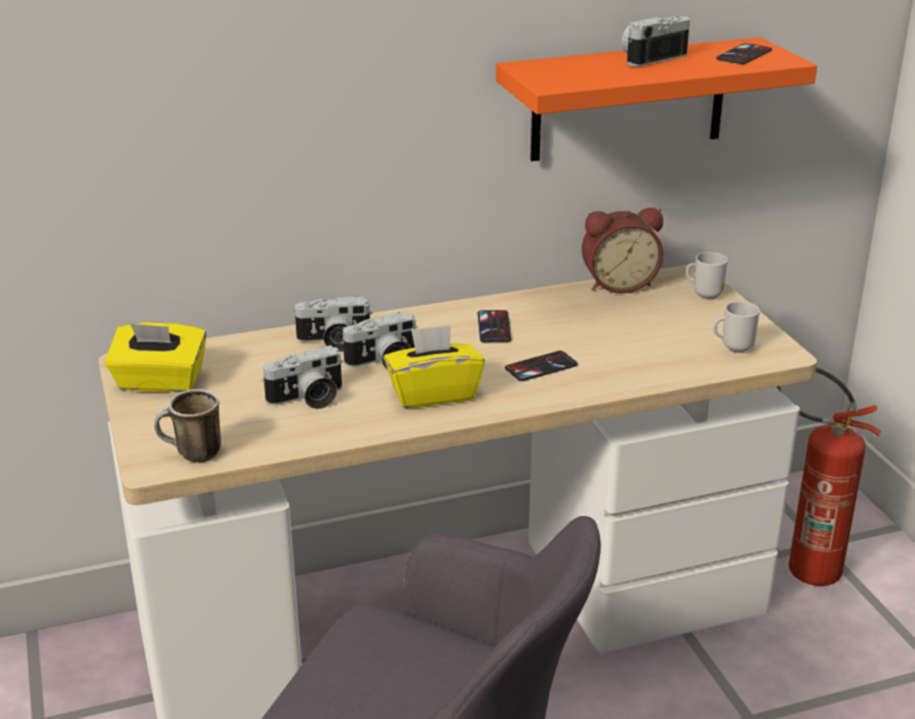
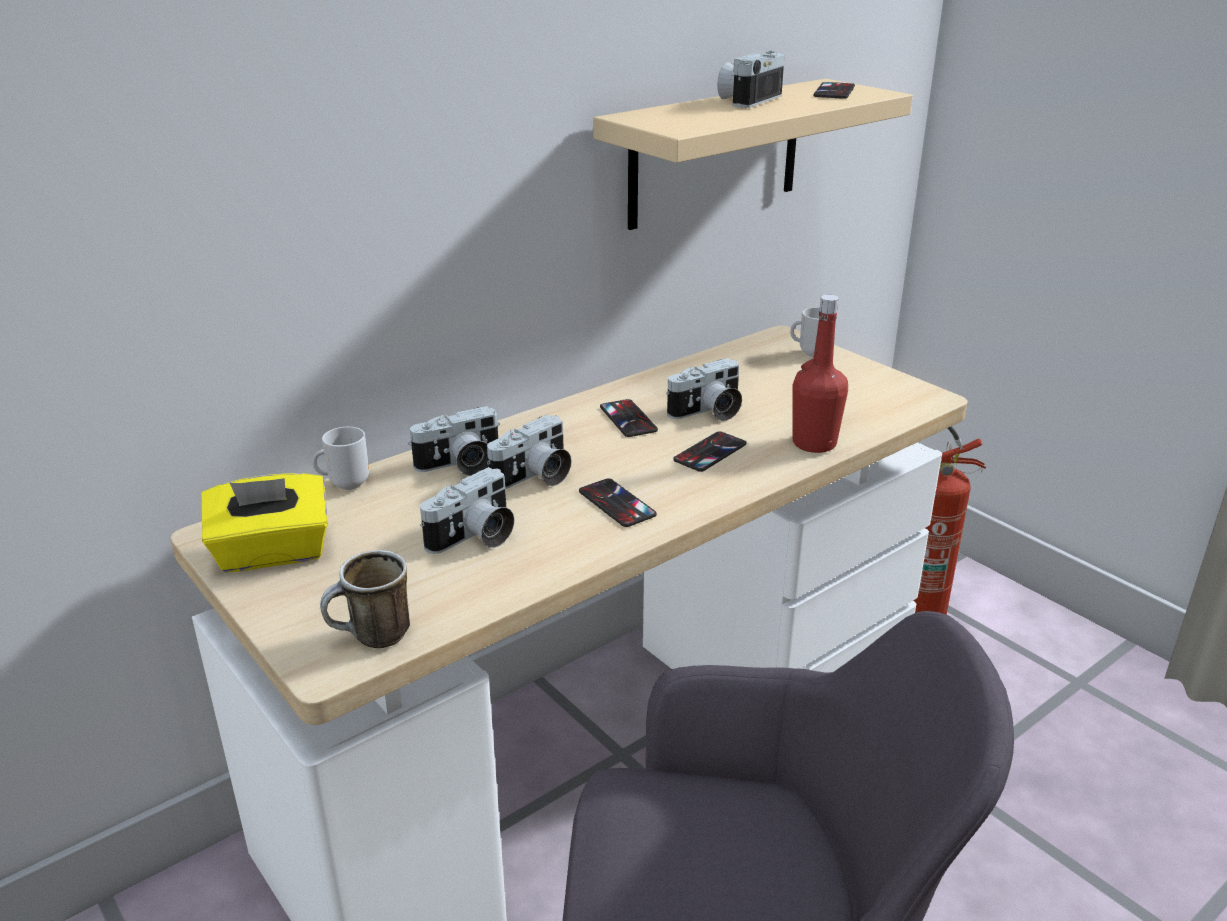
camera: 20 degrees left, 0 degrees up
yellow tissue box [383,325,485,408] -> phone [579,479,657,527]
orange shelf [496,37,817,161] -> beige shelf [593,79,913,230]
alarm clock [582,208,663,294] -> none
mug [713,301,760,353] -> mug moved to [312,427,369,490]
none -> camera [666,358,742,421]
none -> red bottle [792,294,848,453]

